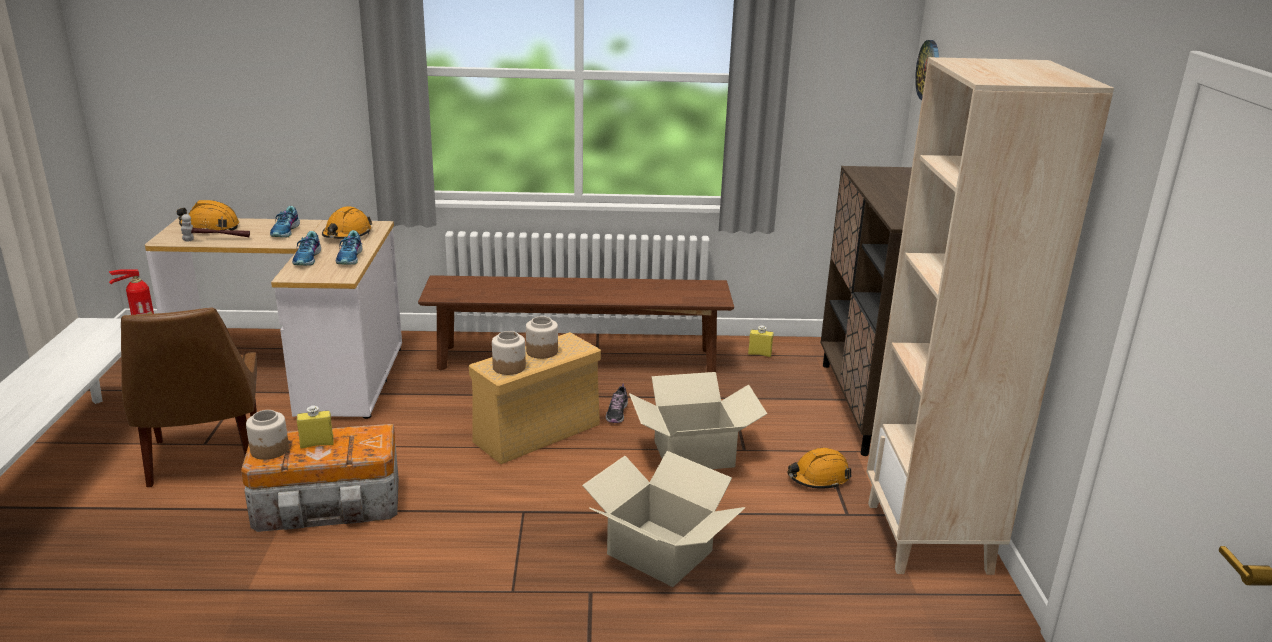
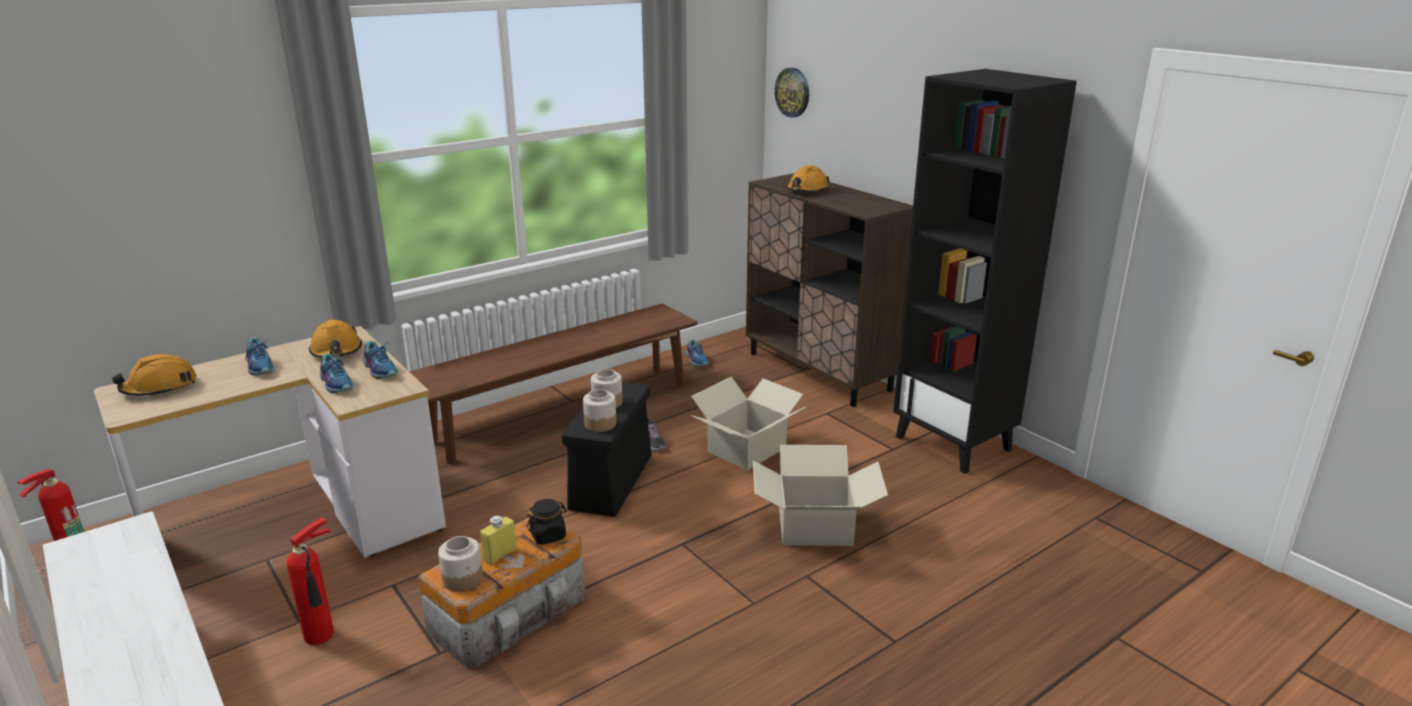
camera: 35 degrees left, 0 degrees up
brown chair [121,308,257,487] -> fire extinguisher [286,517,334,645]
hammer [181,214,250,241] -> none
beige storage box [469,332,601,464] -> black storage box [561,382,651,517]
yellow bottle [748,326,774,357] -> shoe [686,339,709,367]
orange hard hat [788,448,851,489] -> orange hard hat moved to [786,165,830,192]
beige bookcase [866,57,1114,575] -> black bookcase [893,69,1077,474]
none -> black jar [527,499,567,545]

